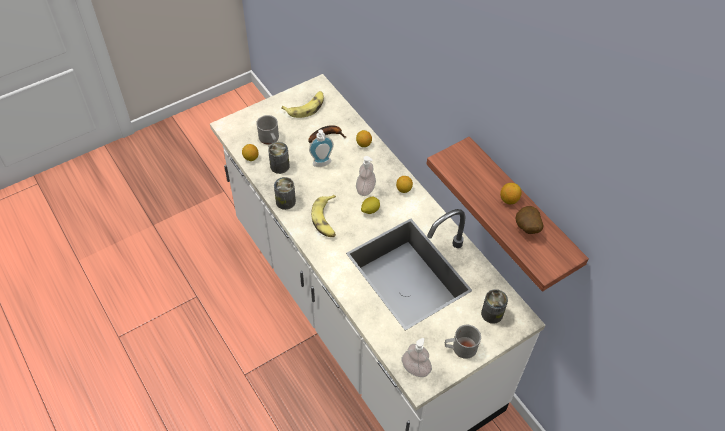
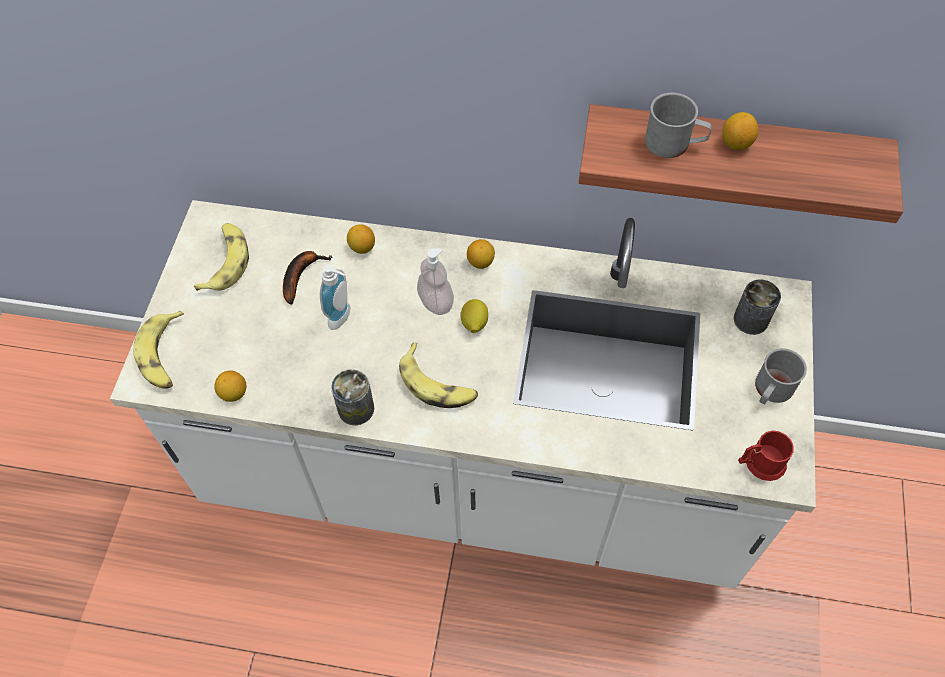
camera: 45 degrees left, 5 degrees up
grey mug [256,115,279,144] -> grey mug moved to [645,93,712,158]
can [268,142,290,174] -> none
soap dispenser [401,338,432,377] -> red mug [738,431,794,481]
potato [516,206,543,234] -> none
none -> banana [133,311,184,389]

